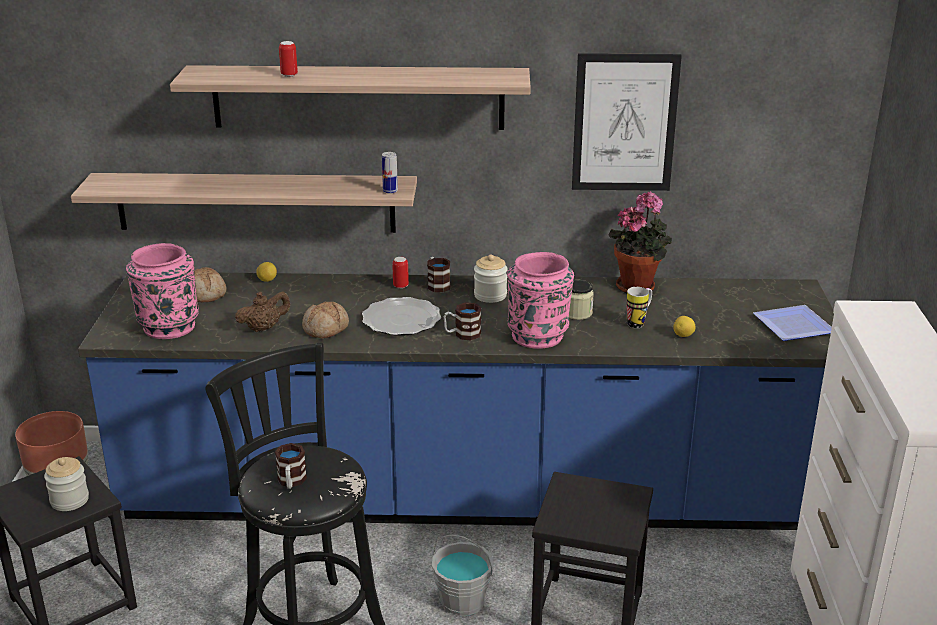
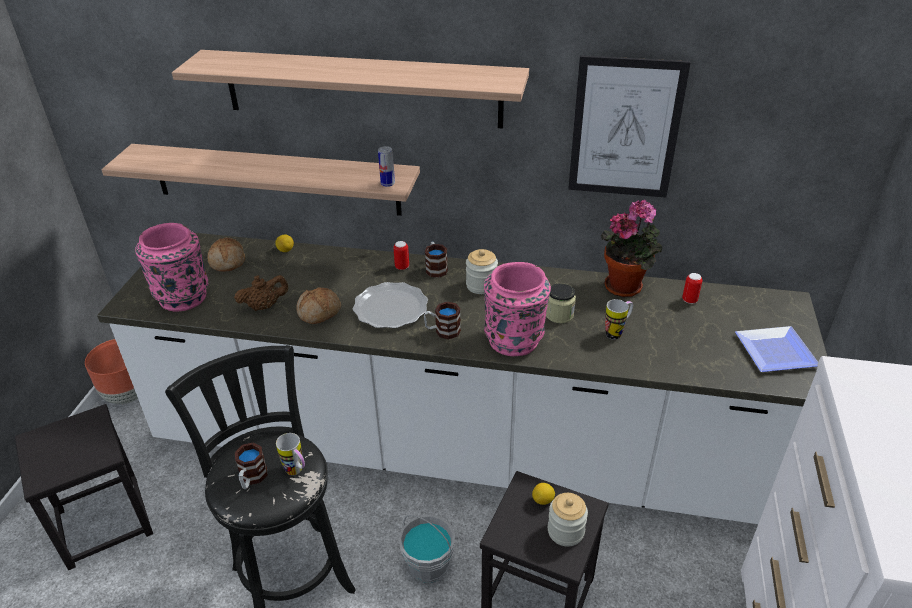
camera: 10 degrees right, 10 degrees up
jar [44,457,89,511] -> jar moved to [548,493,588,546]
blue counter [78,273,834,530] -> white counter [97,233,827,524]
can [279,41,298,77] -> can moved to [682,273,702,304]
lemon [673,316,696,337] -> lemon moved to [532,483,555,505]
none -> mug [276,433,305,475]

